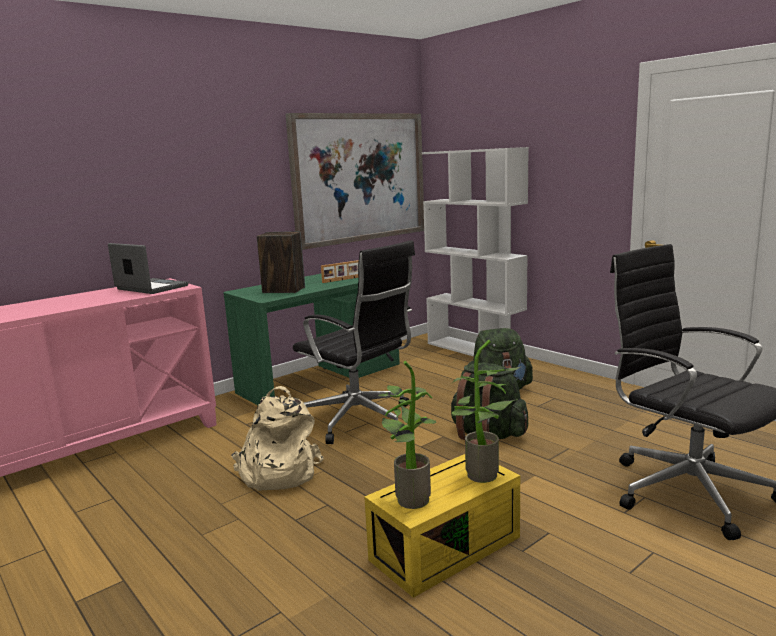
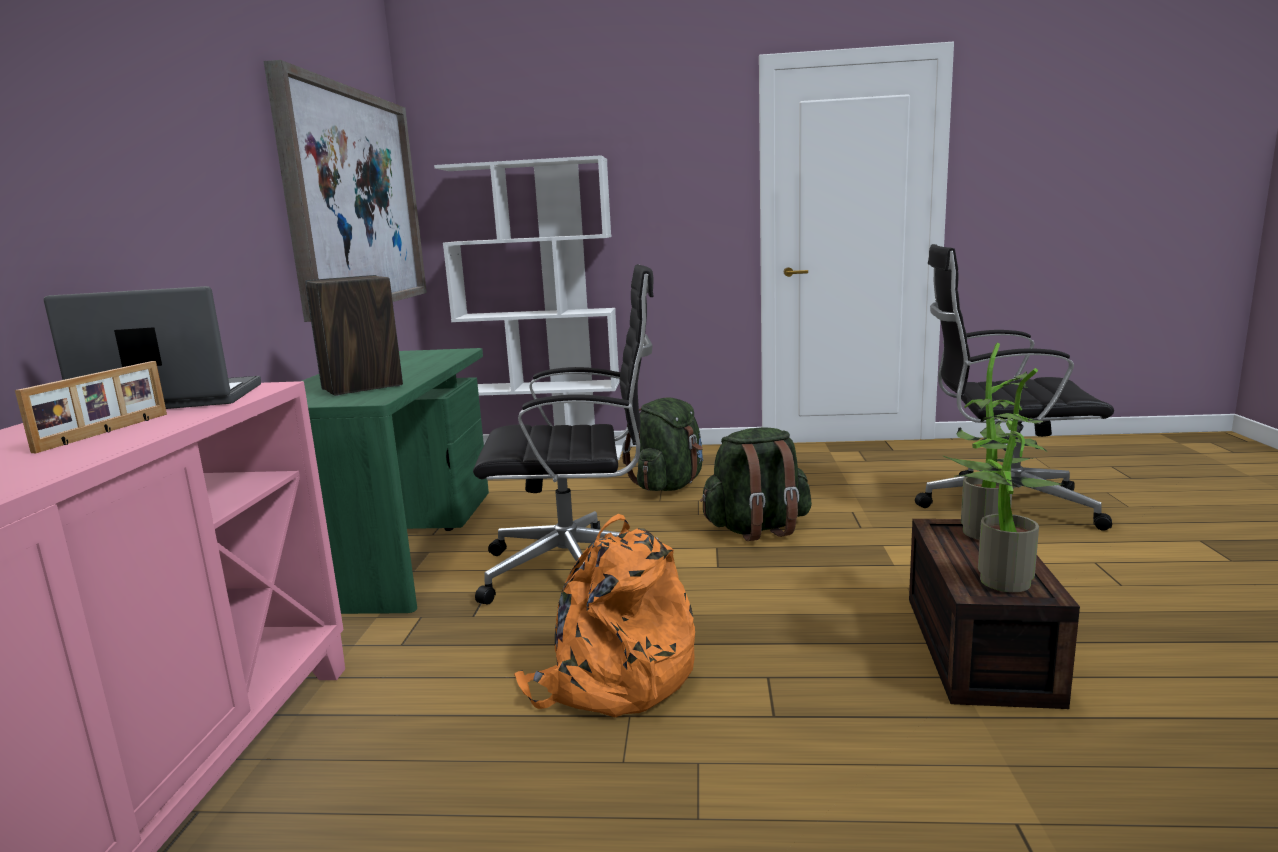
camera: 45 degrees left, 0 degrees up
beige backpack [231,386,324,491] -> orange backpack [514,514,695,717]
picture frame [321,260,359,283] -> picture frame moved to [15,361,167,453]
yellow storage box [364,454,520,598] -> brown storage box [909,519,1080,709]

